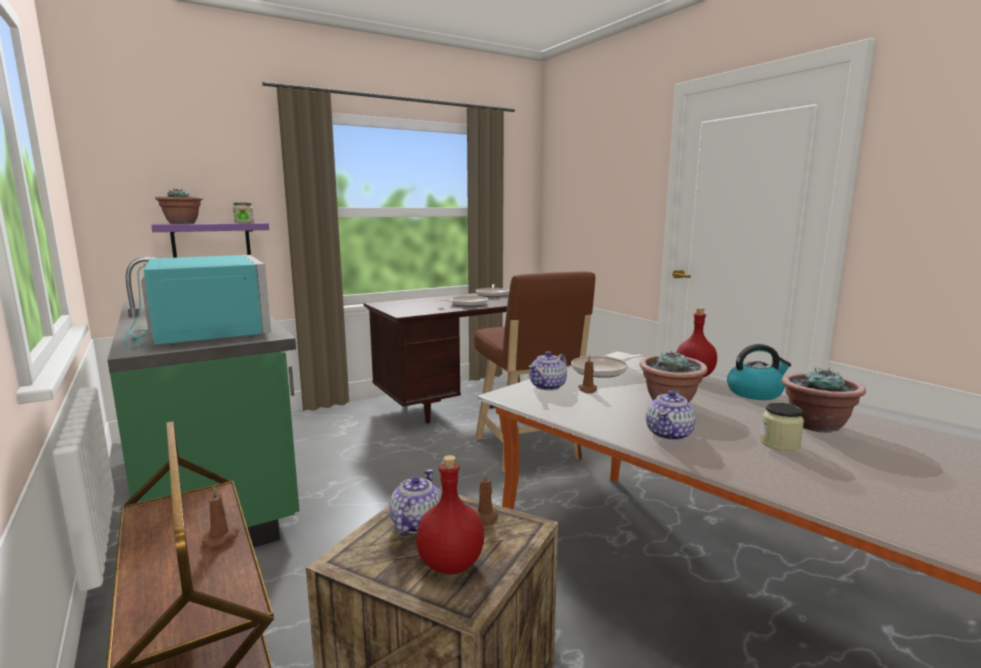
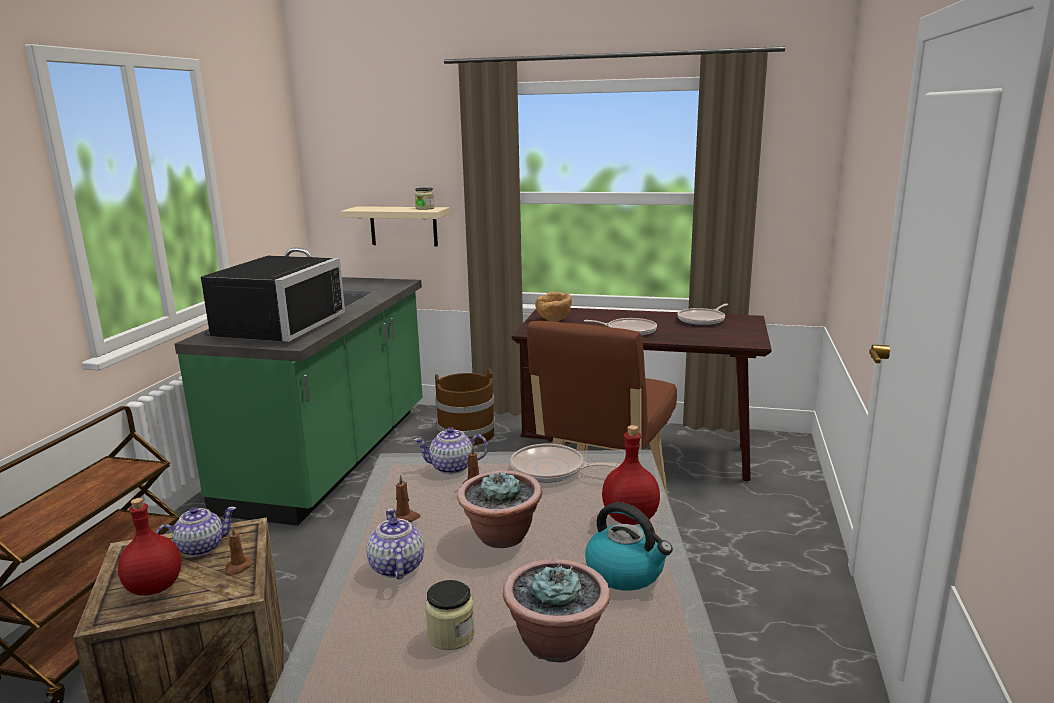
camera: 45 degrees right, 5 degrees up
turquoise microwave [123,255,271,348] -> black microwave [201,256,345,342]
purple shelf [151,223,269,258] -> beige shelf [340,206,450,247]
potted plant [155,189,203,224] -> none
brown candle [202,486,239,547] -> brown candle moved to [395,474,420,522]
teapot [646,390,696,441] -> teapot turned 90 degrees clockwise [367,508,424,579]
none -> brown bucket [435,369,495,446]
none -> brown bowl [535,292,572,322]

